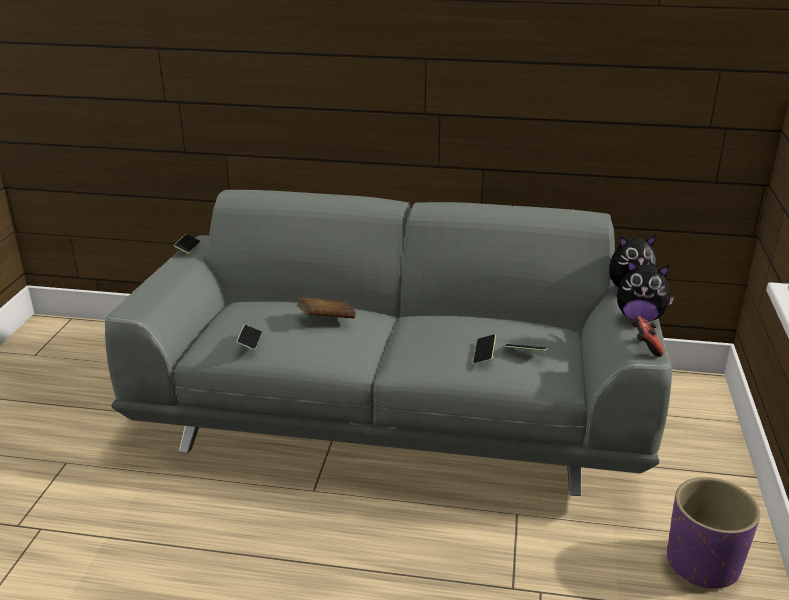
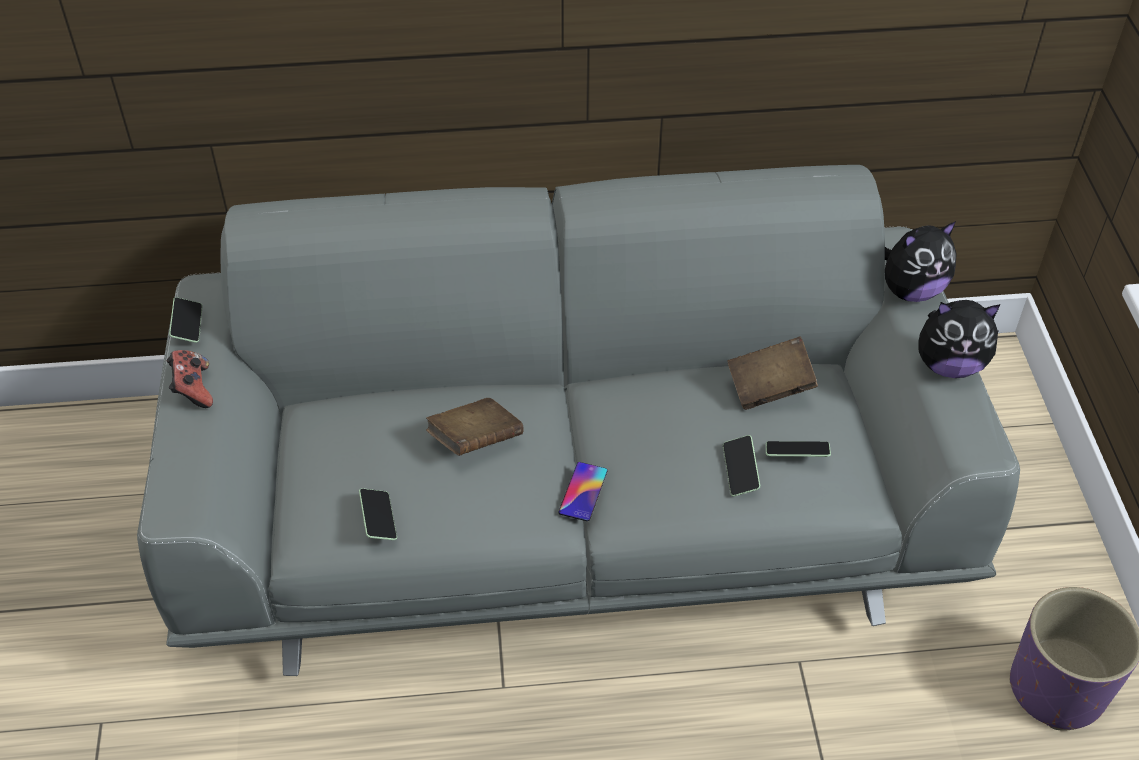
camera: 15 degrees left, 20 degrees up
game controller [632,316,664,357] -> game controller moved to [167,350,213,408]
none -> phone [558,462,607,521]
none -> brown book [727,336,818,410]

